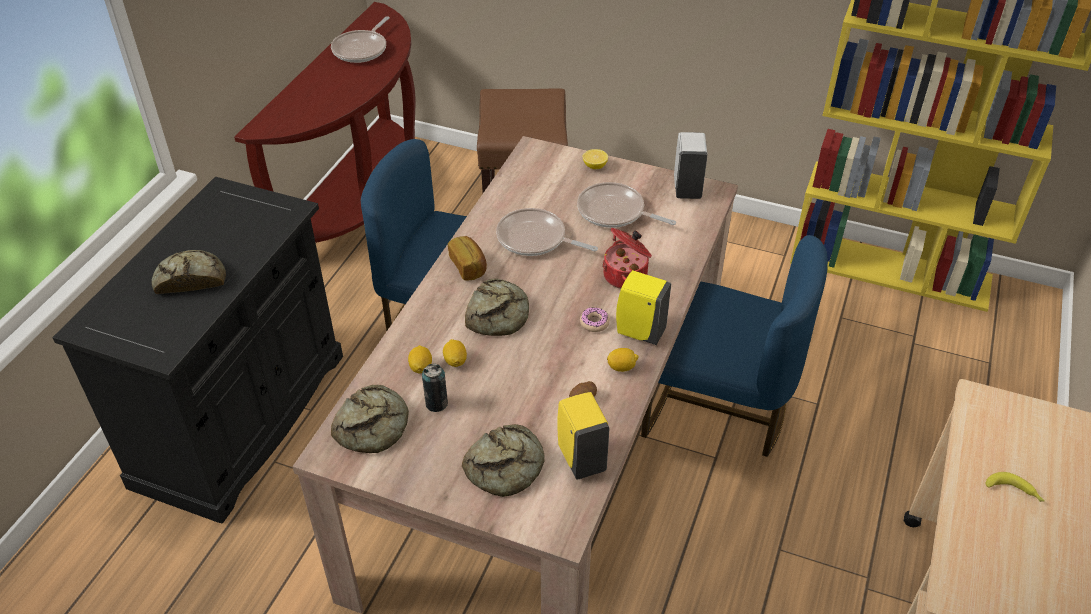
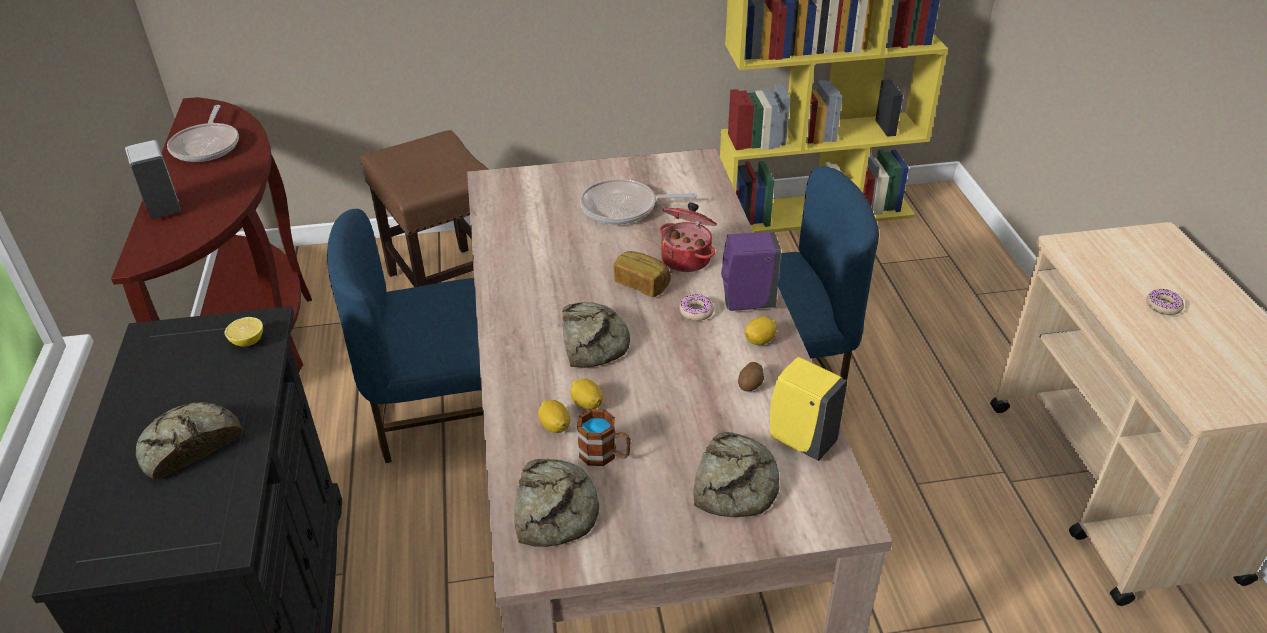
camera: 30 degrees left, 5 degrees down
can [422,364,448,412] -> mug [577,409,631,466]
bread [448,236,487,281] -> bread moved to [613,251,671,297]
frying pan [496,208,598,256] -> none
lemon [583,149,608,169] -> lemon moved to [224,317,263,347]
yellow soap dispenser [616,270,671,345] -> purple soap dispenser [721,232,781,311]
white soap dispenser [674,132,708,199] -> white soap dispenser moved to [125,140,181,219]
banana [986,472,1044,502] -> donut [1146,289,1184,315]

